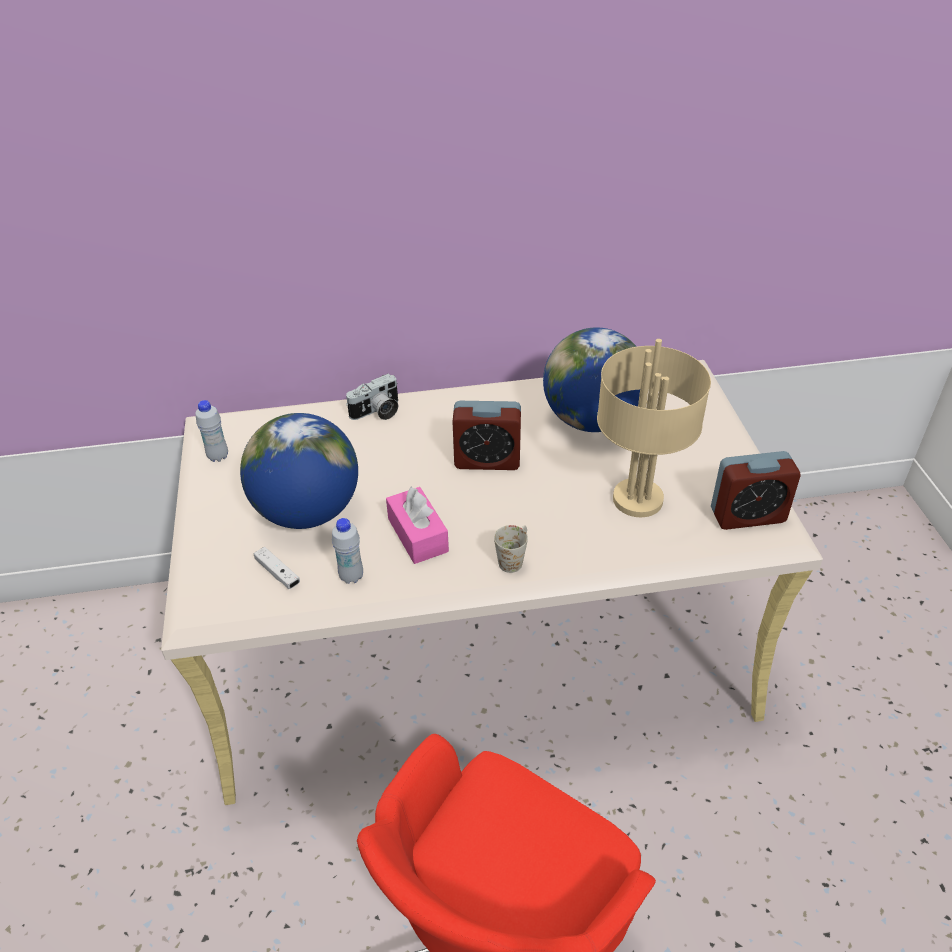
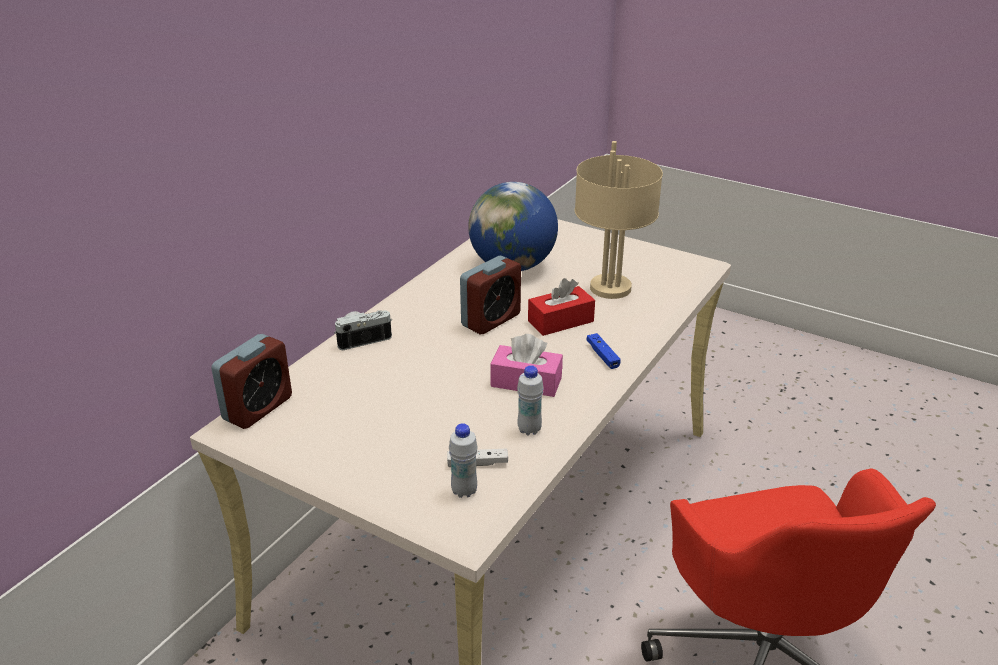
camera: 50 degrees left, 10 degrees down
white bottle [195,400,228,462] -> white bottle moved to [449,423,478,498]
globe [240,413,358,529] -> none
camera [346,373,398,420] -> camera turned 120 degrees counterclockwise [334,310,392,350]
white mug [494,525,528,573] -> blue game controller [587,333,621,369]
alarm clock [711,451,801,530] -> alarm clock moved to [211,334,292,429]
none -> red tissue box [528,278,595,336]

